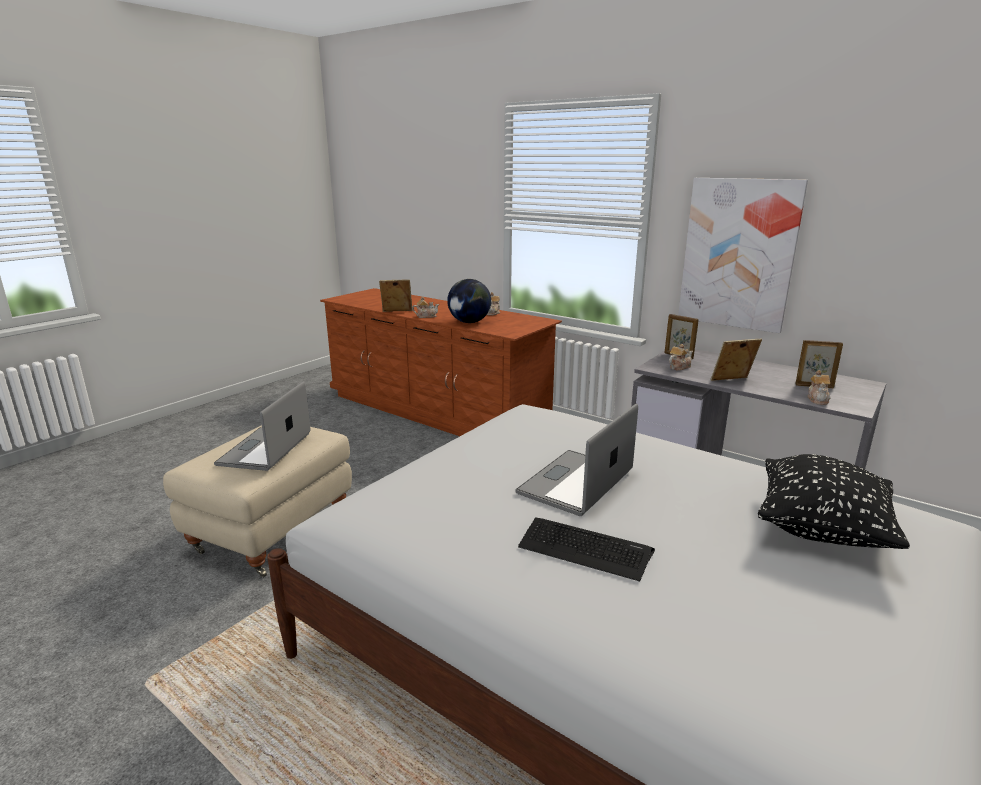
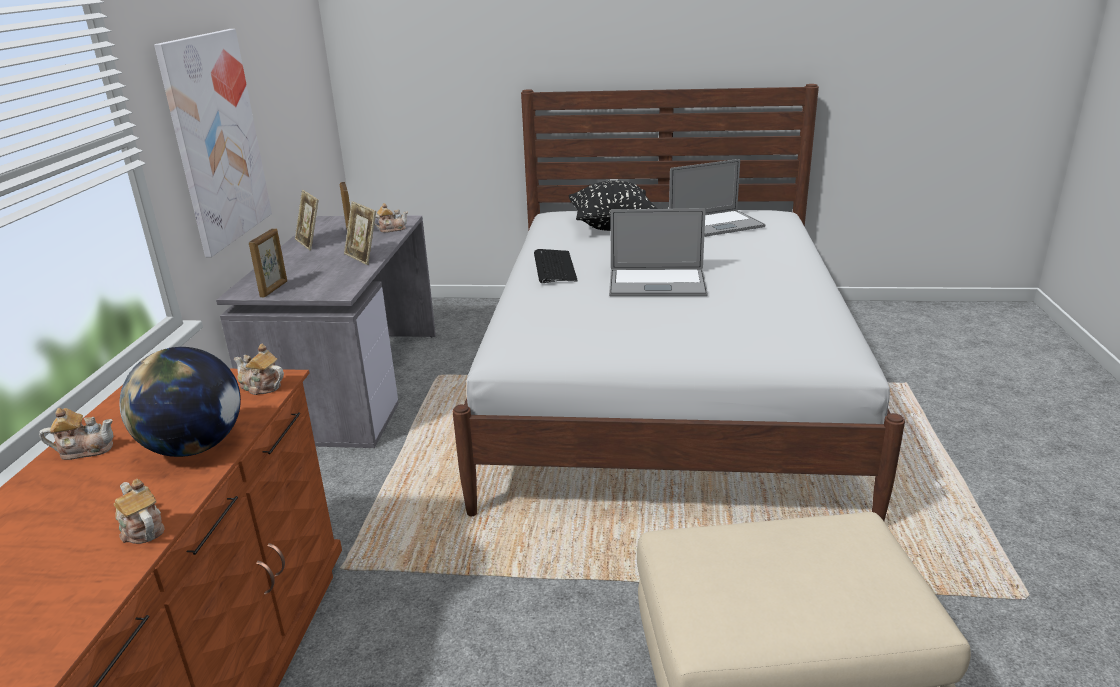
camera: 120 degrees left, 5 degrees up
laptop [214,381,311,471] -> laptop moved to [669,159,765,237]
picture frame [379,279,412,312] -> picture frame moved to [295,190,319,250]
keyboard [518,518,655,582] -> keyboard moved to [534,249,578,283]
teapot [669,344,693,371] -> teapot moved to [234,344,284,395]

